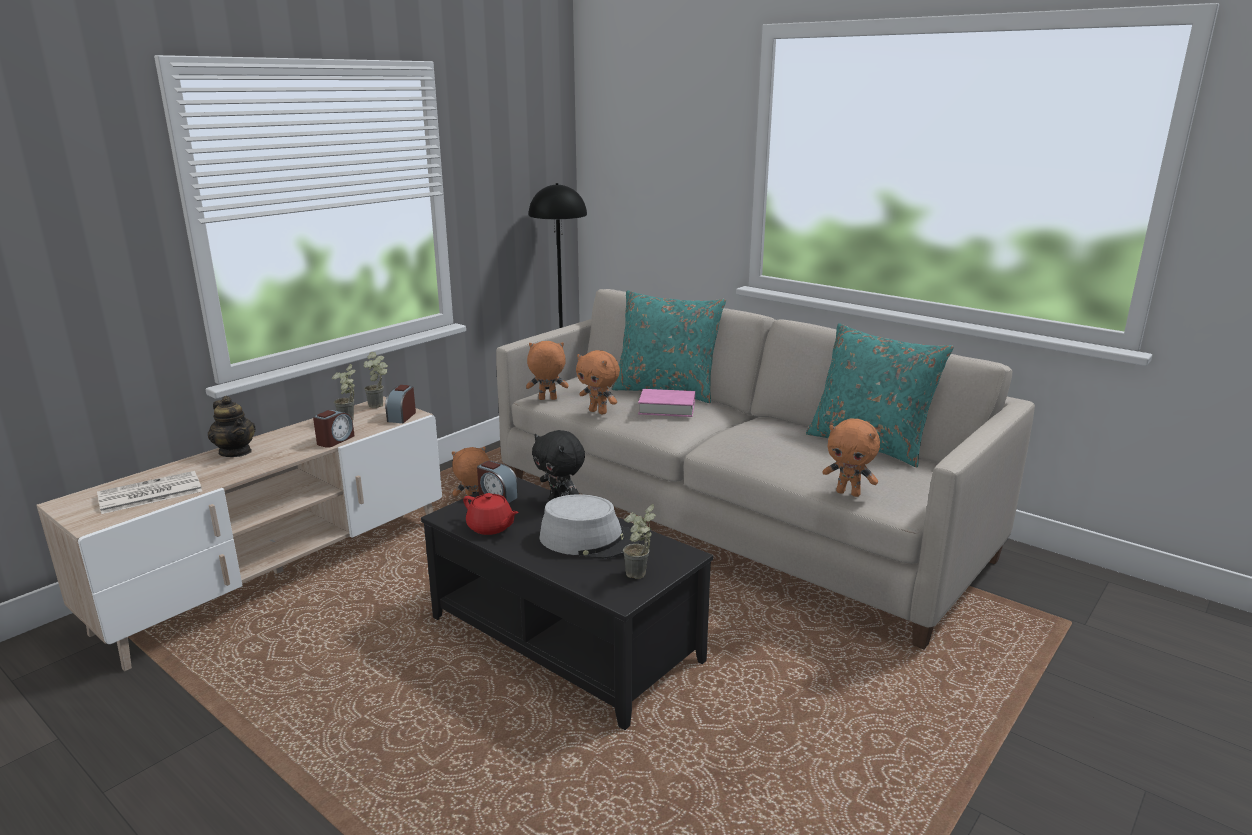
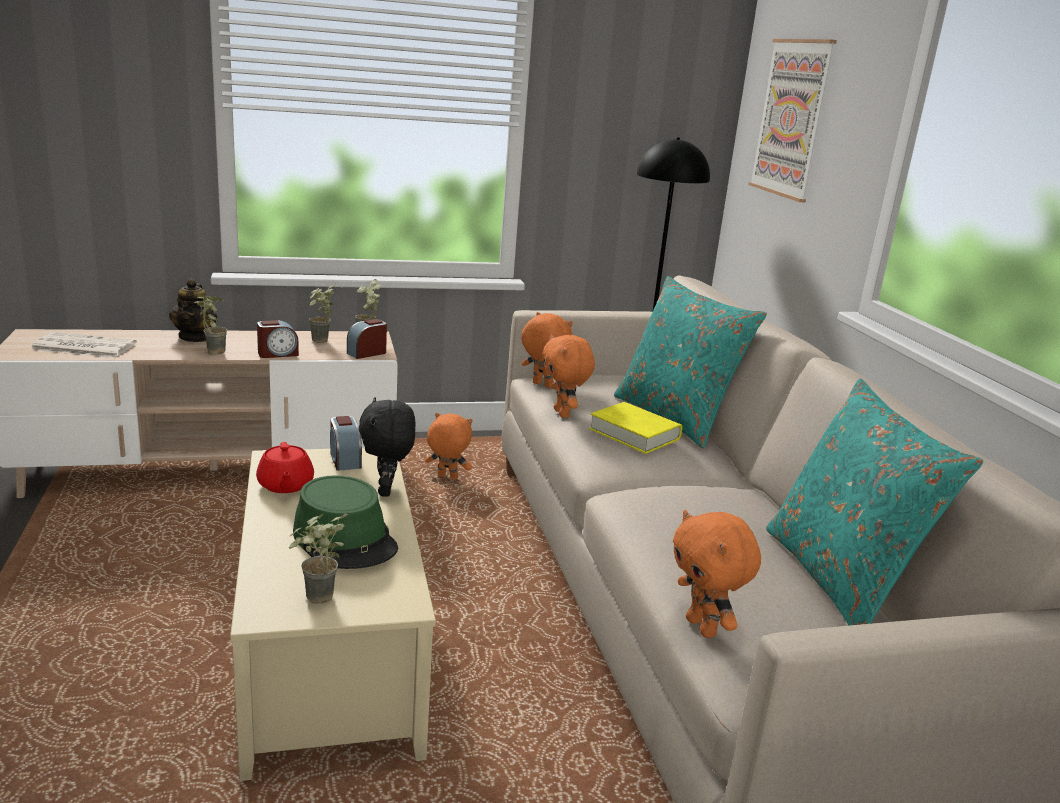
camera: 35 degrees right, 0 degrees up
black coffee table [421,477,713,730] -> beige coffee table [230,448,436,781]
grey hat [539,494,641,559] -> green hat [293,475,398,569]
pink book [638,389,695,417] -> yellow book [589,402,682,454]
none -> potted plant [195,295,227,355]
none -> picture [748,39,837,203]

